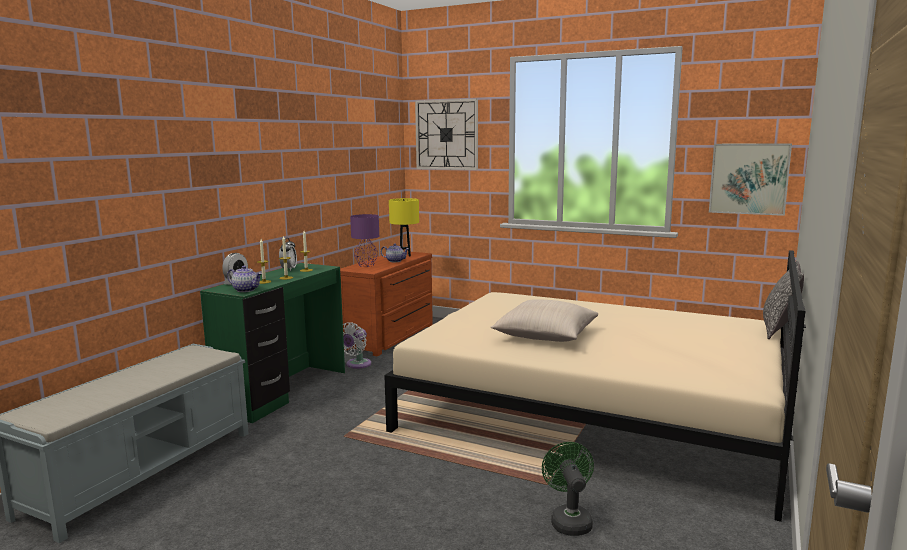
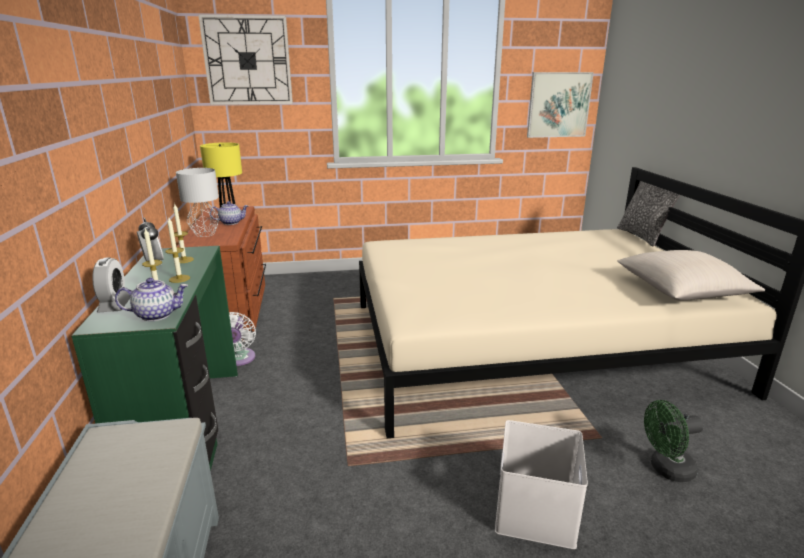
camera: 35 degrees left, 10 degrees up
purple table lamp [350,214,379,267] -> grey table lamp [176,168,219,237]
beige pillow [491,299,598,342] -> beige pillow moved to [617,250,765,300]
green fan [542,442,594,536] -> green fan turned 60 degrees counterclockwise [644,400,704,482]
none -> white storage box [495,420,588,549]

